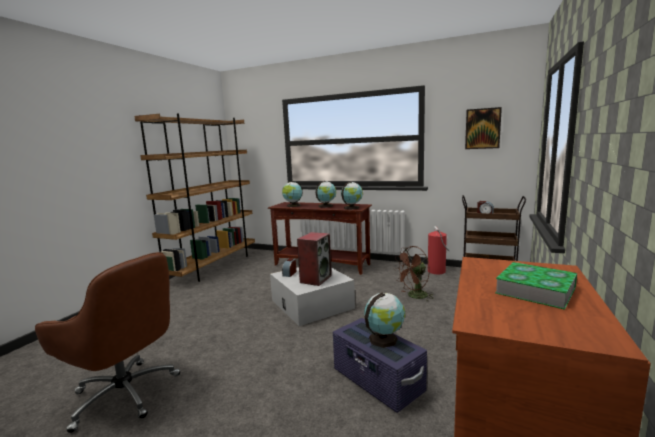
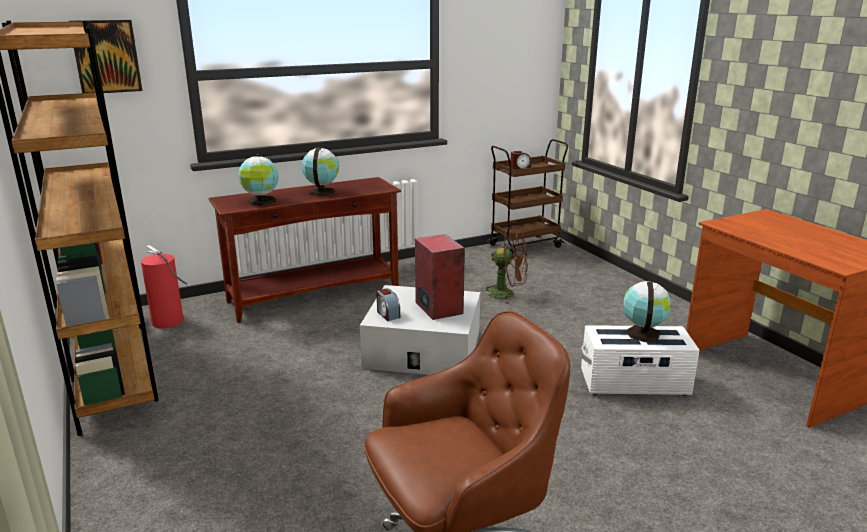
camera: 50 degrees left, 10 degrees up
purple storage box [333,318,427,413] -> white storage box [580,325,700,396]
globe [341,181,363,210] -> none
brown fan [394,246,434,301] -> brown fan turned 90 degrees counterclockwise [481,227,528,304]
fire extinguisher [428,226,450,274] -> fire extinguisher moved to [141,245,188,328]
picture [465,107,502,149] -> picture moved to [69,20,143,94]
book [495,262,577,310] -> none

